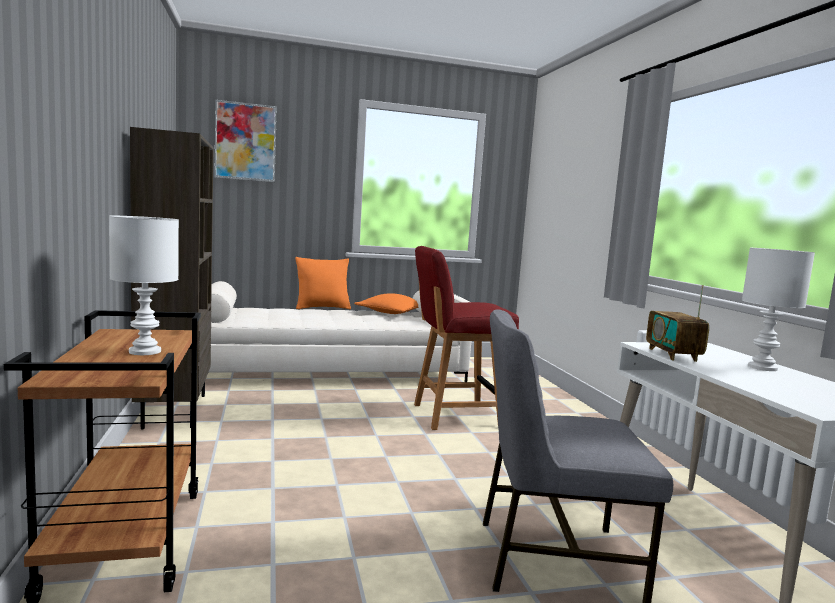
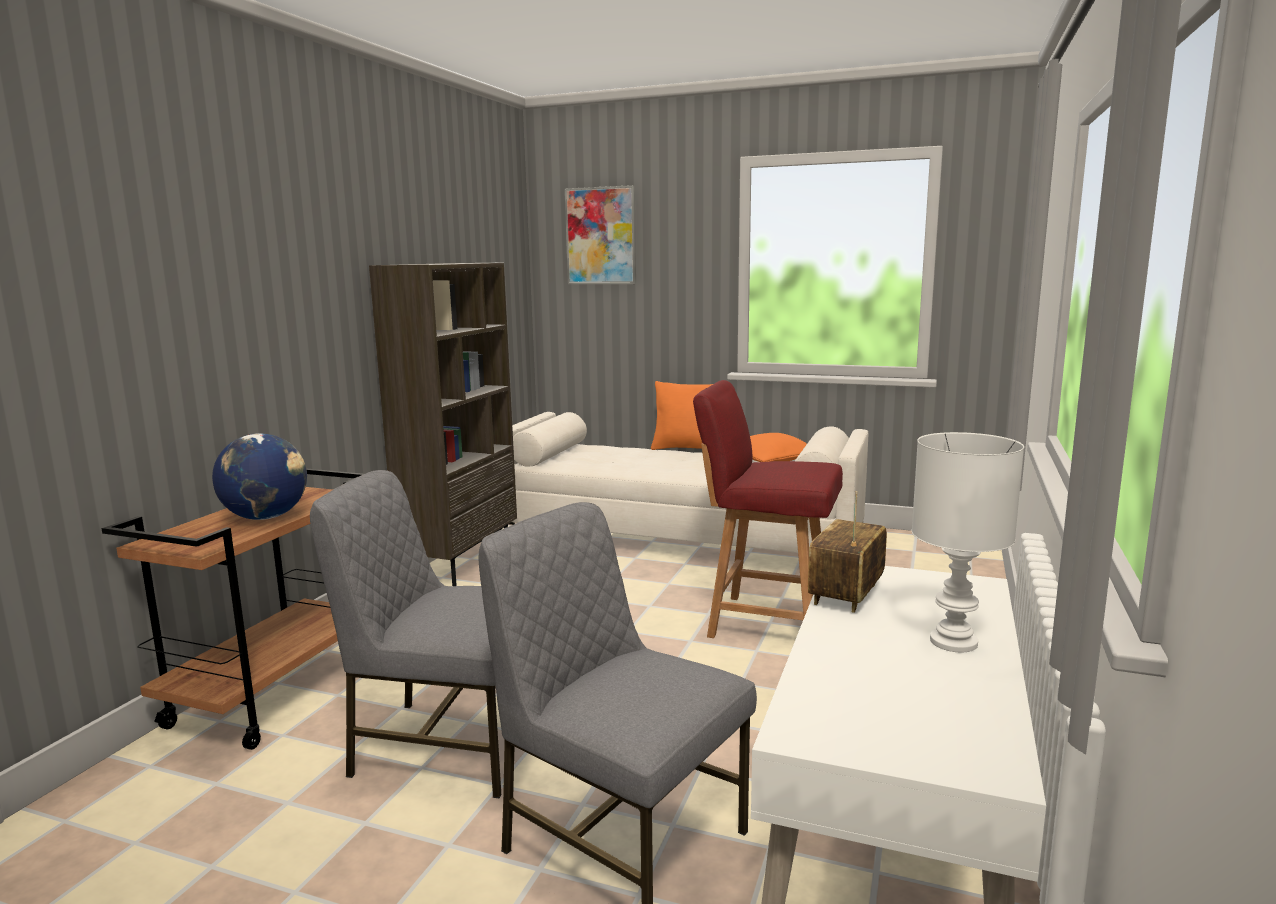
camera: 35 degrees right, 5 degrees up
white table lamp [109,216,179,355] -> globe [212,433,307,520]
none -> grey chair [310,470,502,798]

